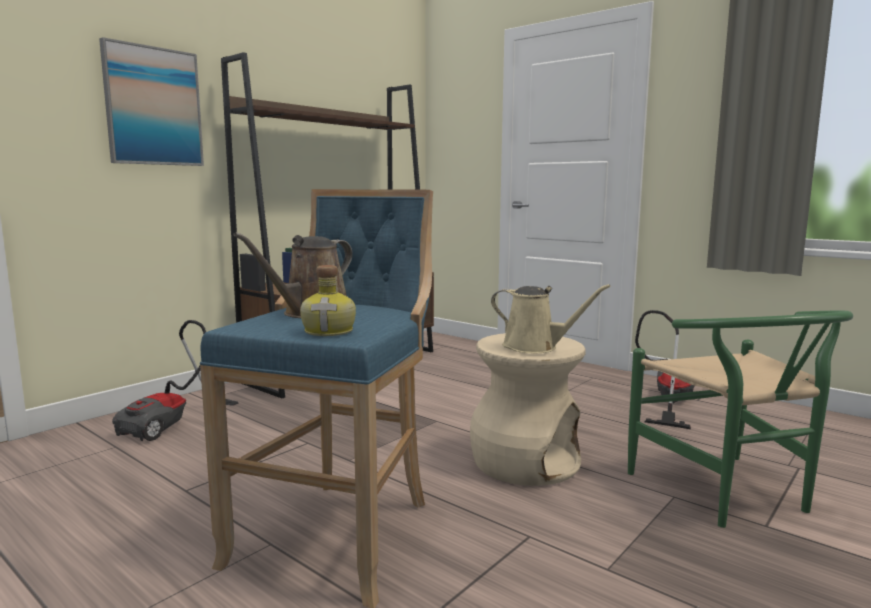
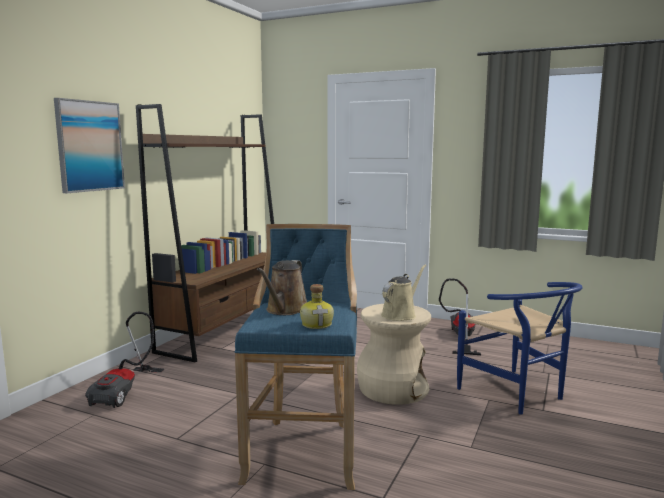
camera: 15 degrees left, 0 degrees up
beige watering can [491,284,611,353] -> beige watering can turned 60 degrees counterclockwise [381,264,426,321]
green chair [628,311,853,528] -> blue chair [457,282,583,415]

